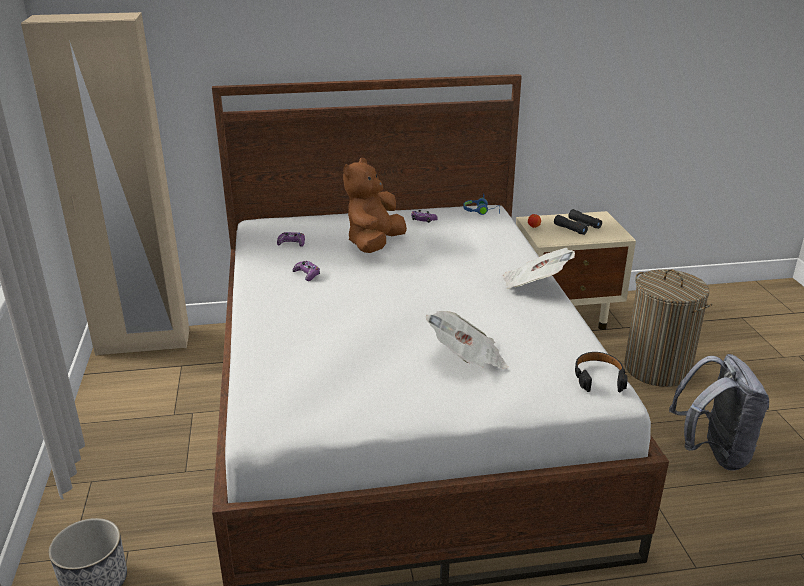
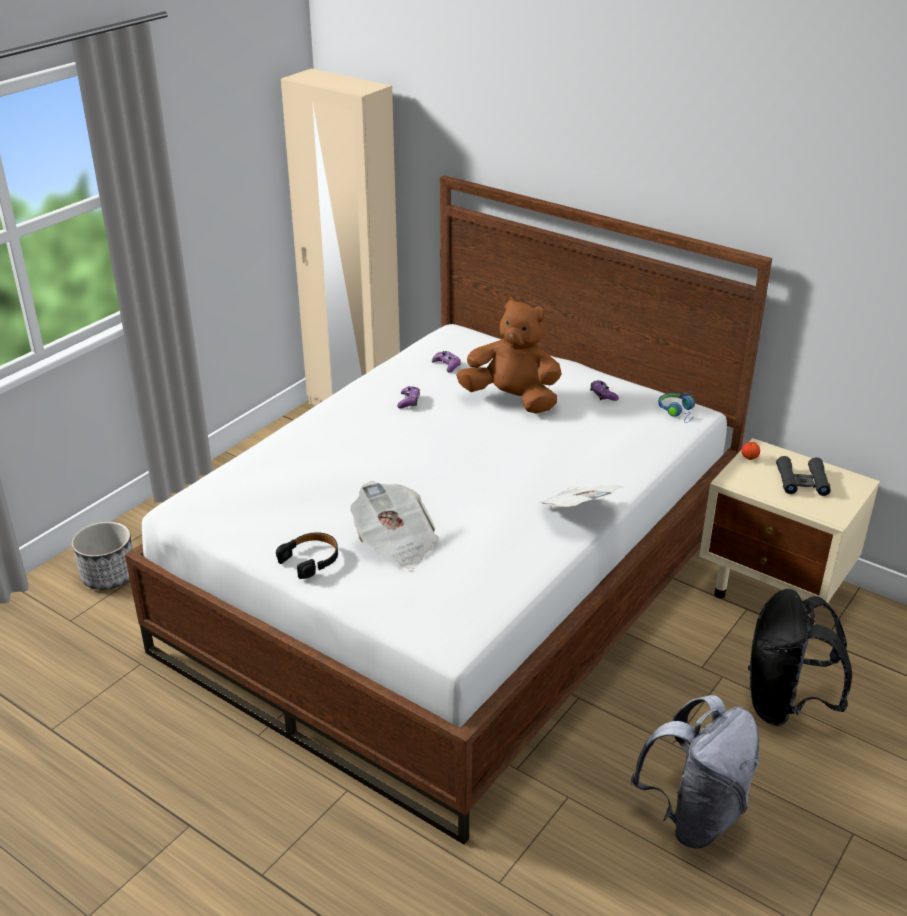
camera: 45 degrees right, 5 degrees up
brown plush toy [343,158,407,253] -> brown plush toy turned 45 degrees clockwise [456,297,562,414]
black headphones [575,352,627,392] -> black headphones moved to [276,532,338,579]
laundry basket [624,269,712,387] -> black backpack [748,589,852,726]

